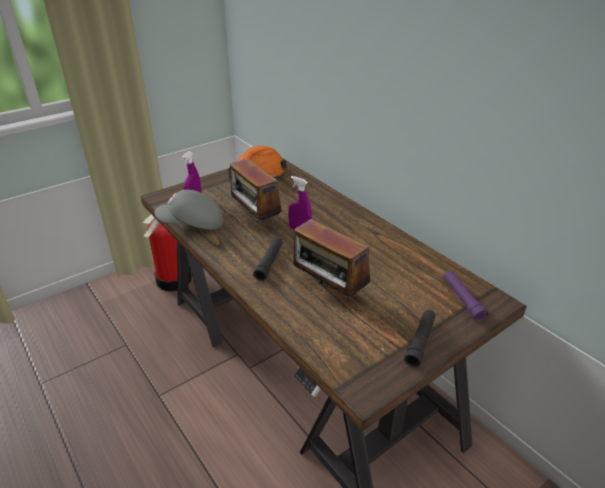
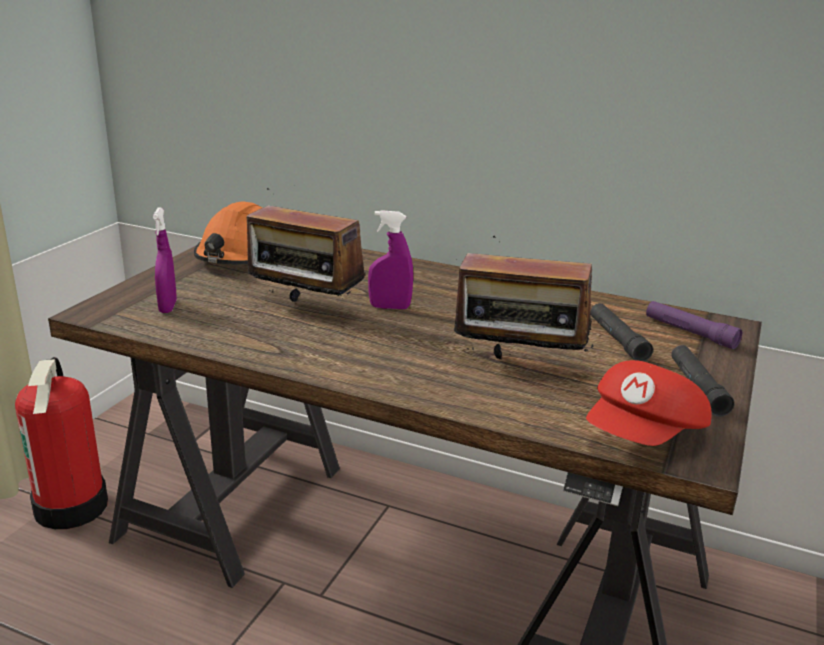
camera: 30 degrees left, 10 degrees down
grey cap [155,189,223,230] -> none
black flashlight [253,238,283,281] -> black flashlight moved to [591,303,653,362]
none -> red cap [586,360,712,446]

